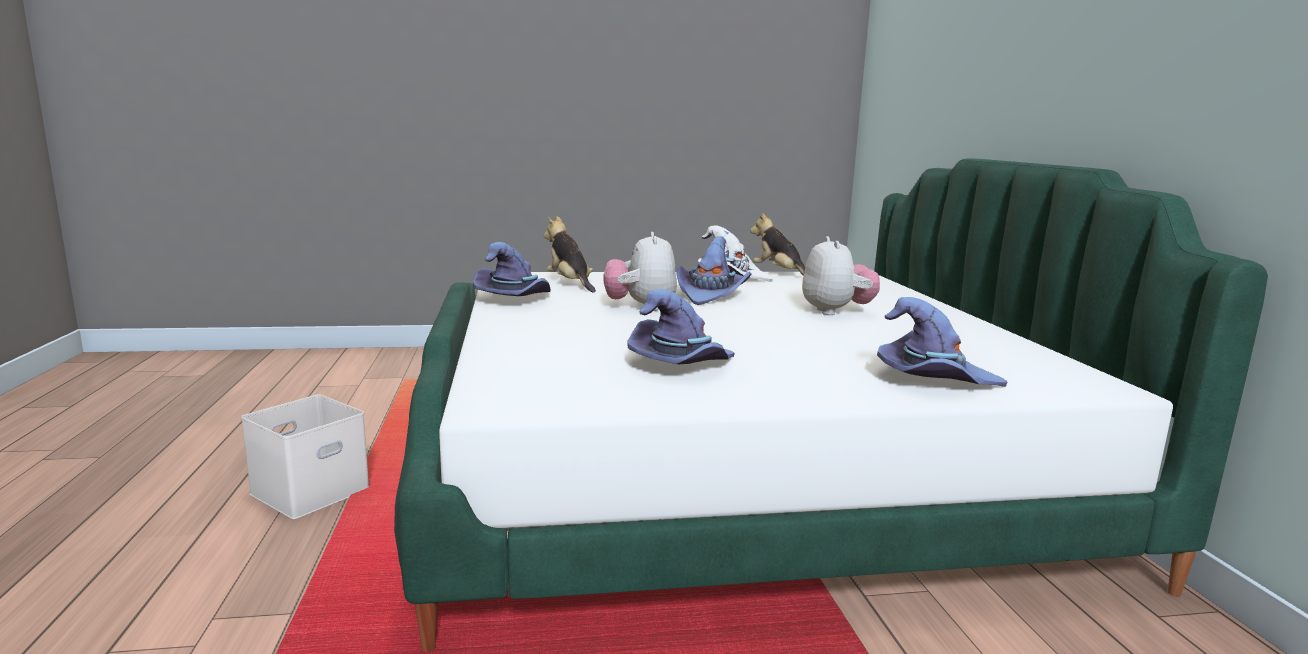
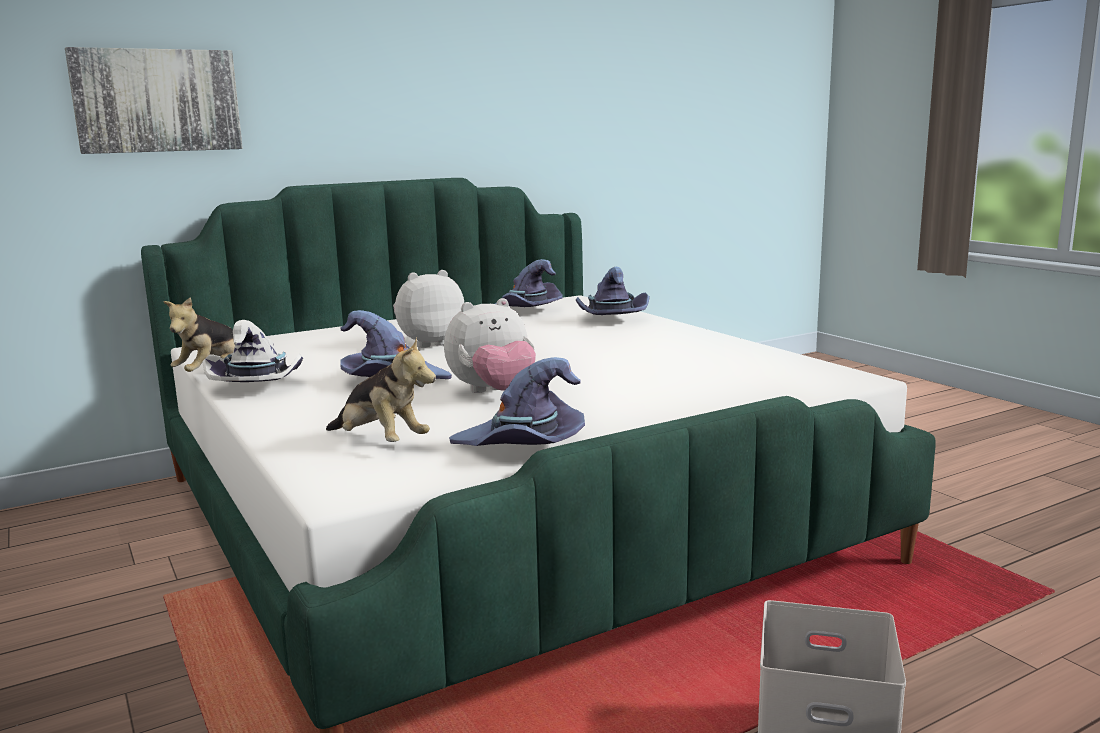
camera: 110 degrees left, 0 degrees up
plush toy [544,216,596,293] -> plush toy turned 90 degrees counterclockwise [326,337,436,442]
purple hat [627,289,735,364] -> purple hat moved to [495,259,563,307]
none -> picture [65,47,243,154]

